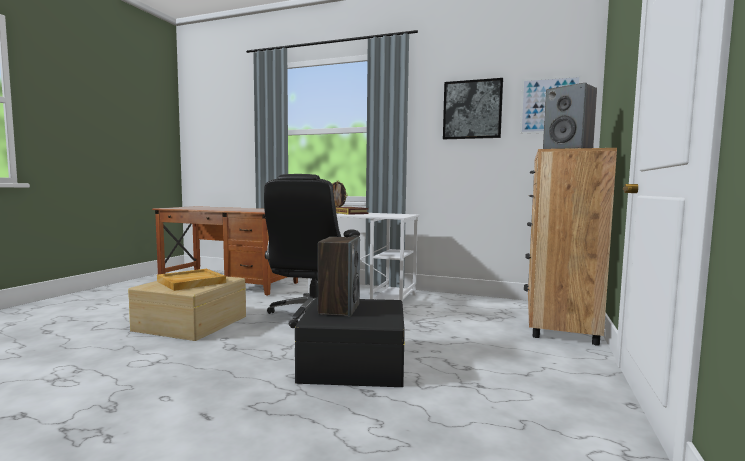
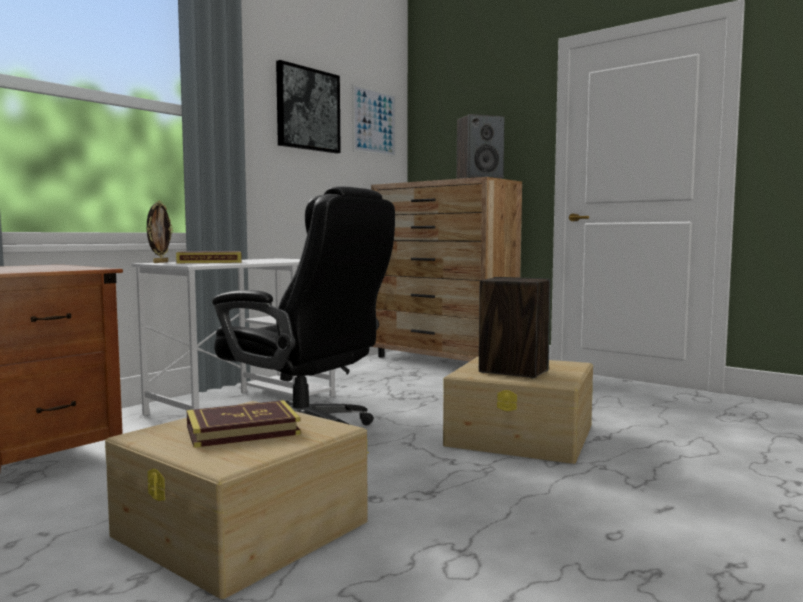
camera: 70 degrees left, 0 degrees up
beige tray [157,269,226,291] -> book [187,400,301,448]
black storage box [295,298,405,387] -> beige storage box [443,356,593,464]

